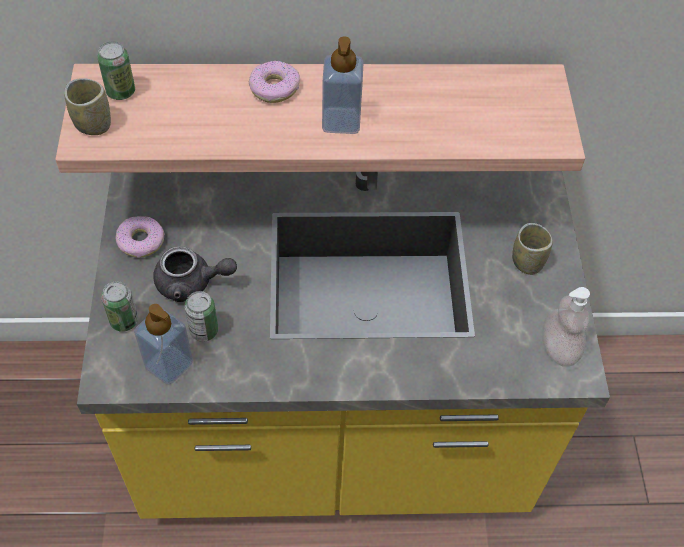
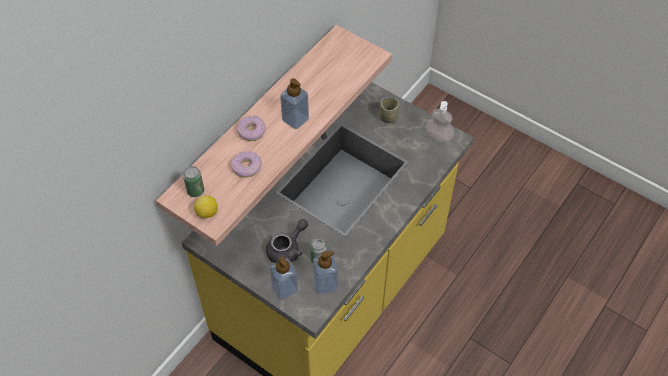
camera: 50 degrees left, 0 degrees up
cup [64,78,111,135] -> lemon [194,195,218,218]
can [101,281,138,332] -> soap dispenser [270,257,298,300]
donut [115,216,165,258] -> donut moved to [231,151,262,178]

